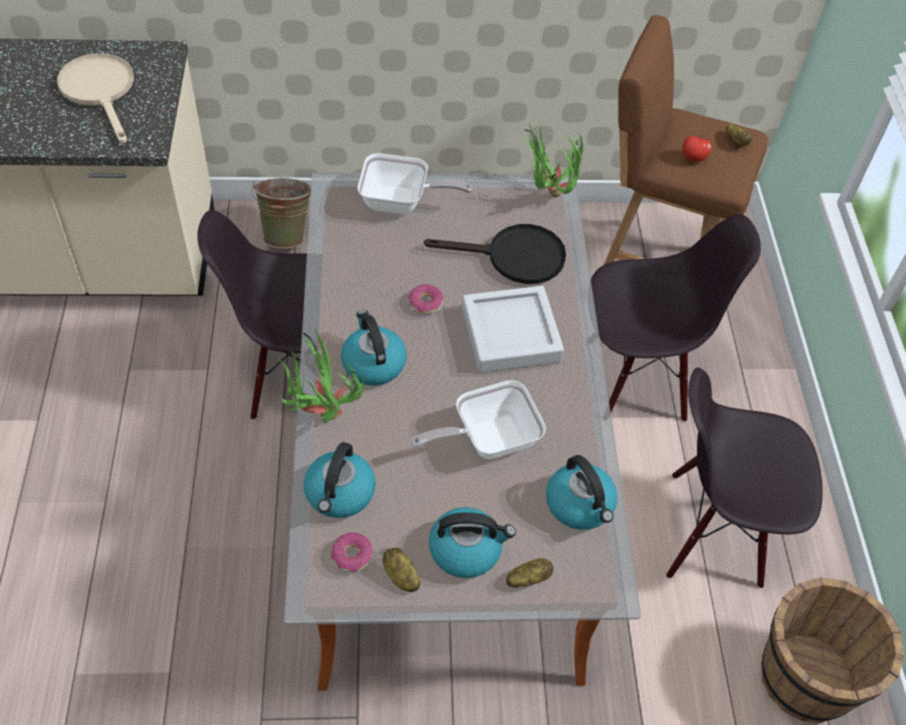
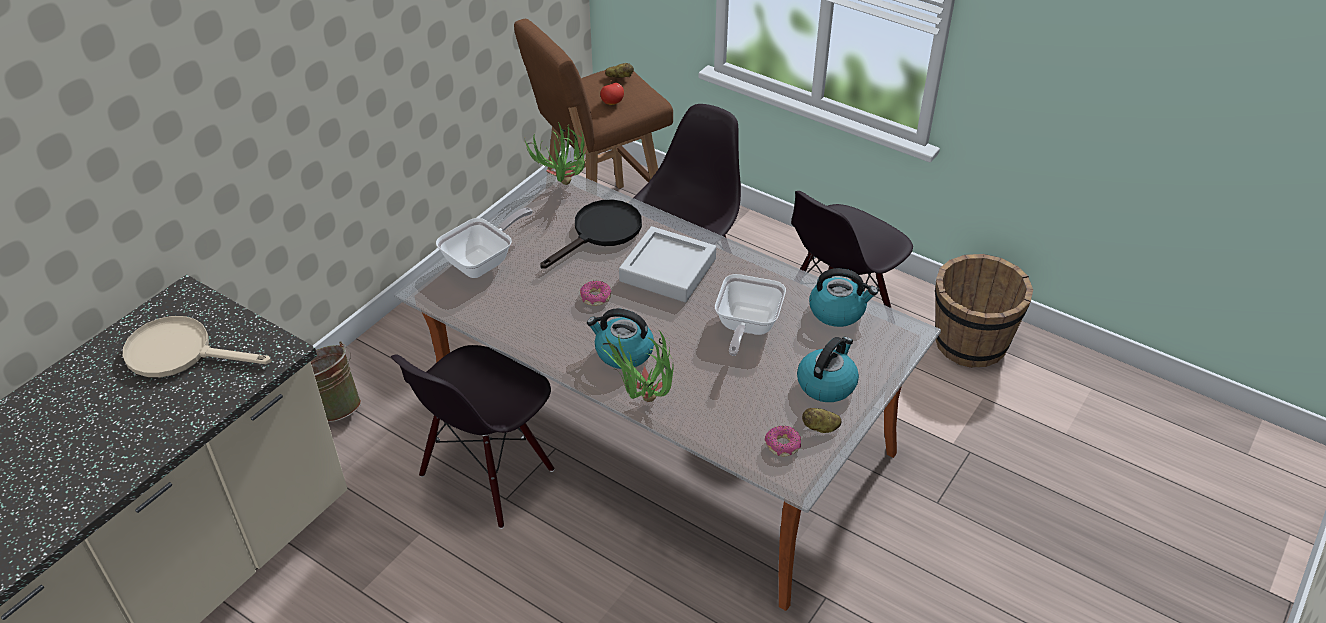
camera: 50 degrees left, 10 degrees down
kettle [304,442,376,518] -> none
potato [506,558,553,588] -> none

